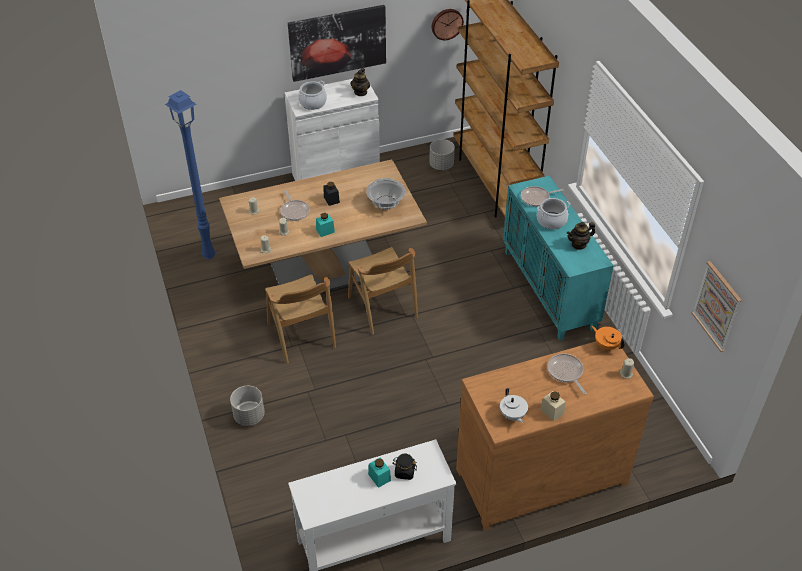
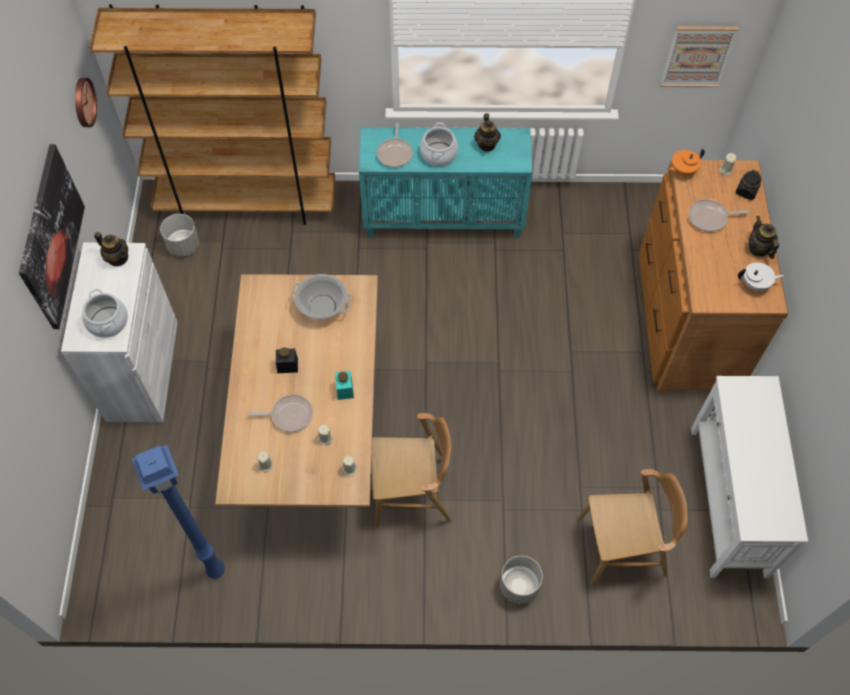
camera: 70 degrees left, 15 degrees up
brown chair [348,247,418,335] -> brown chair moved to [578,469,688,586]
turquoise jar [368,457,391,488] -> none
black jar [392,453,417,480] -> black jar moved to [736,170,761,200]
beige jar [540,391,565,422] -> teapot [749,216,779,259]

